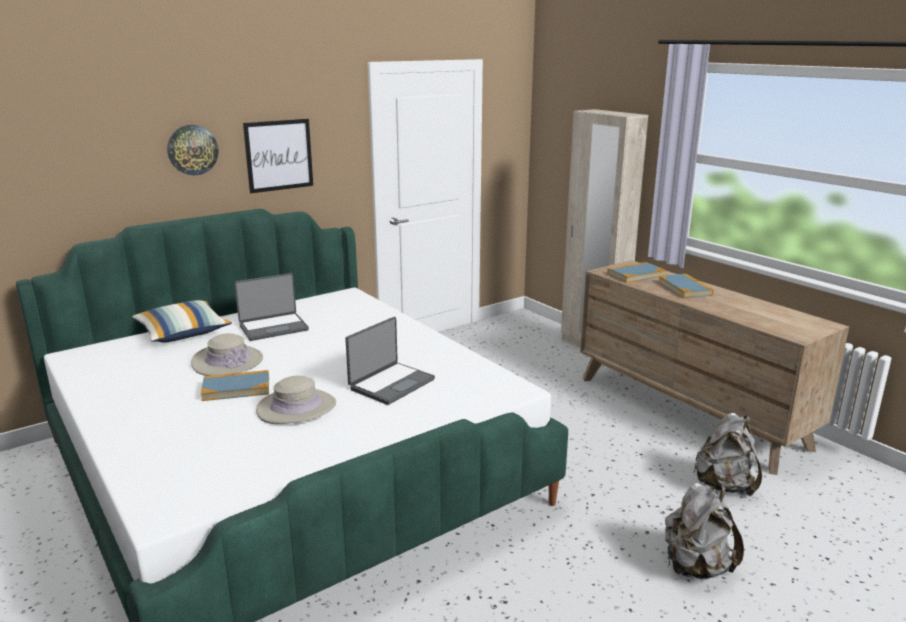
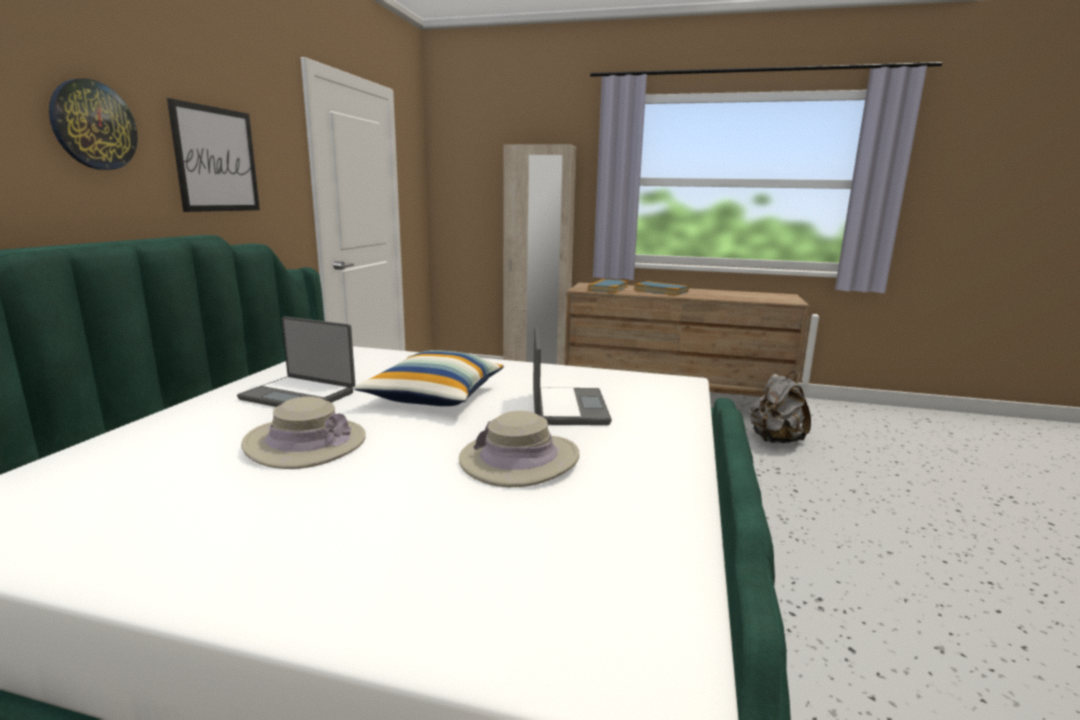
camera: 40 degrees left, 5 degrees down
pillow [132,300,232,343] -> pillow moved to [353,350,504,406]
book [201,370,269,401] -> none
laptop [234,273,309,341] -> laptop turned 90 degrees clockwise [237,316,355,407]
grey backpack [665,483,744,579] -> none

